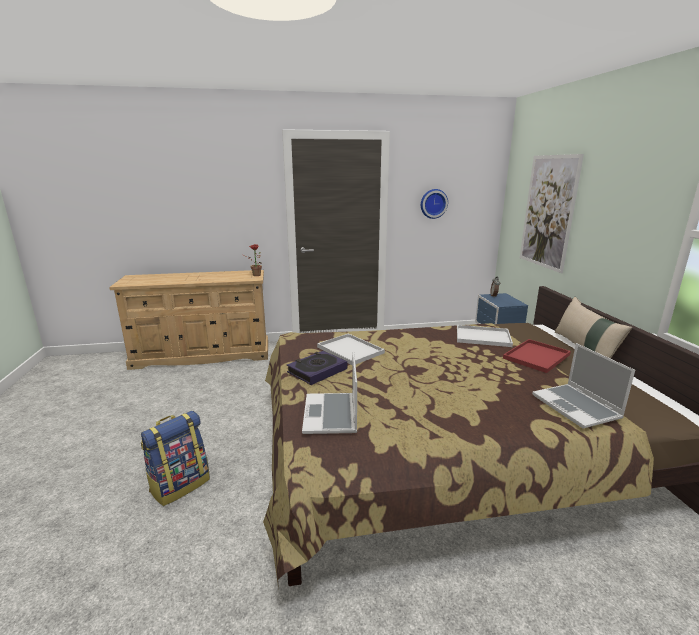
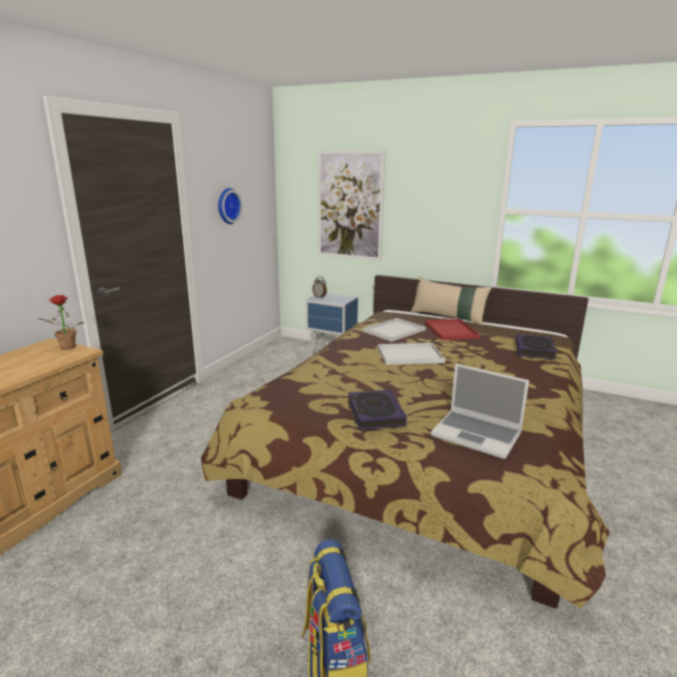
camera: 55 degrees left, 0 degrees up
white tray [317,333,385,365] -> white tray moved to [378,343,445,365]
laptop [532,343,635,428] -> book [516,334,557,359]

